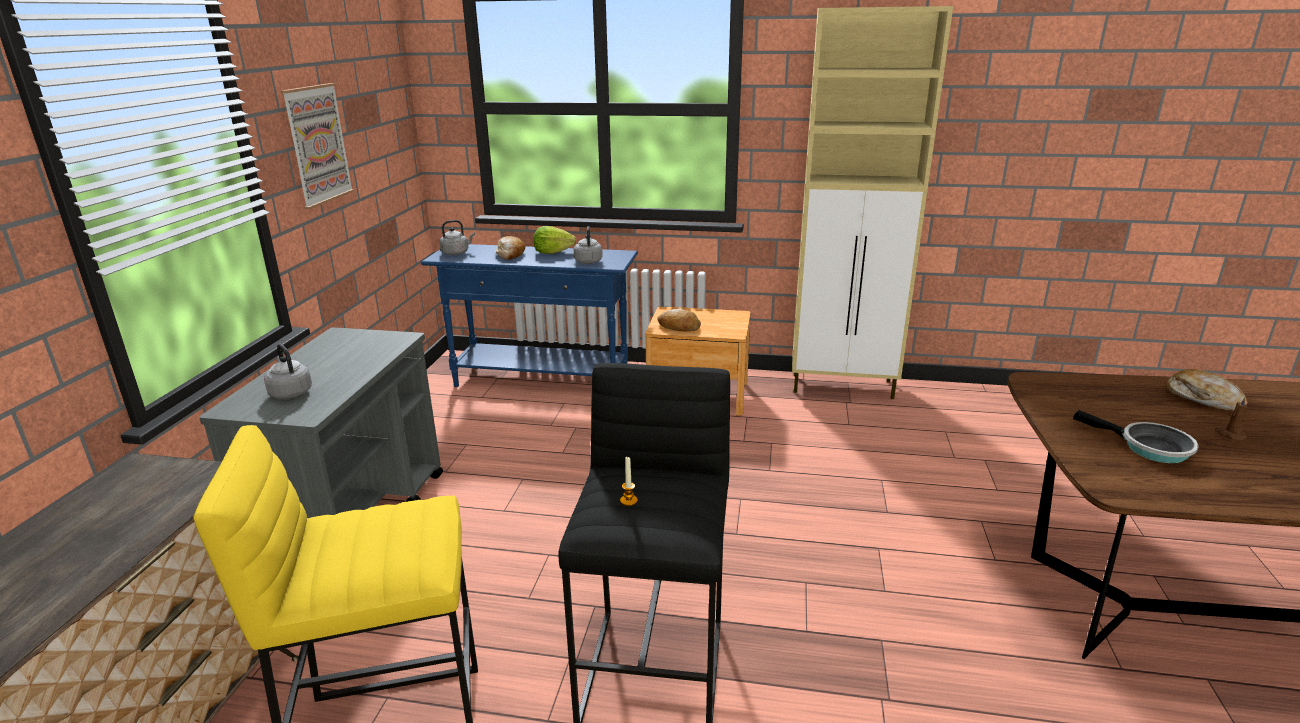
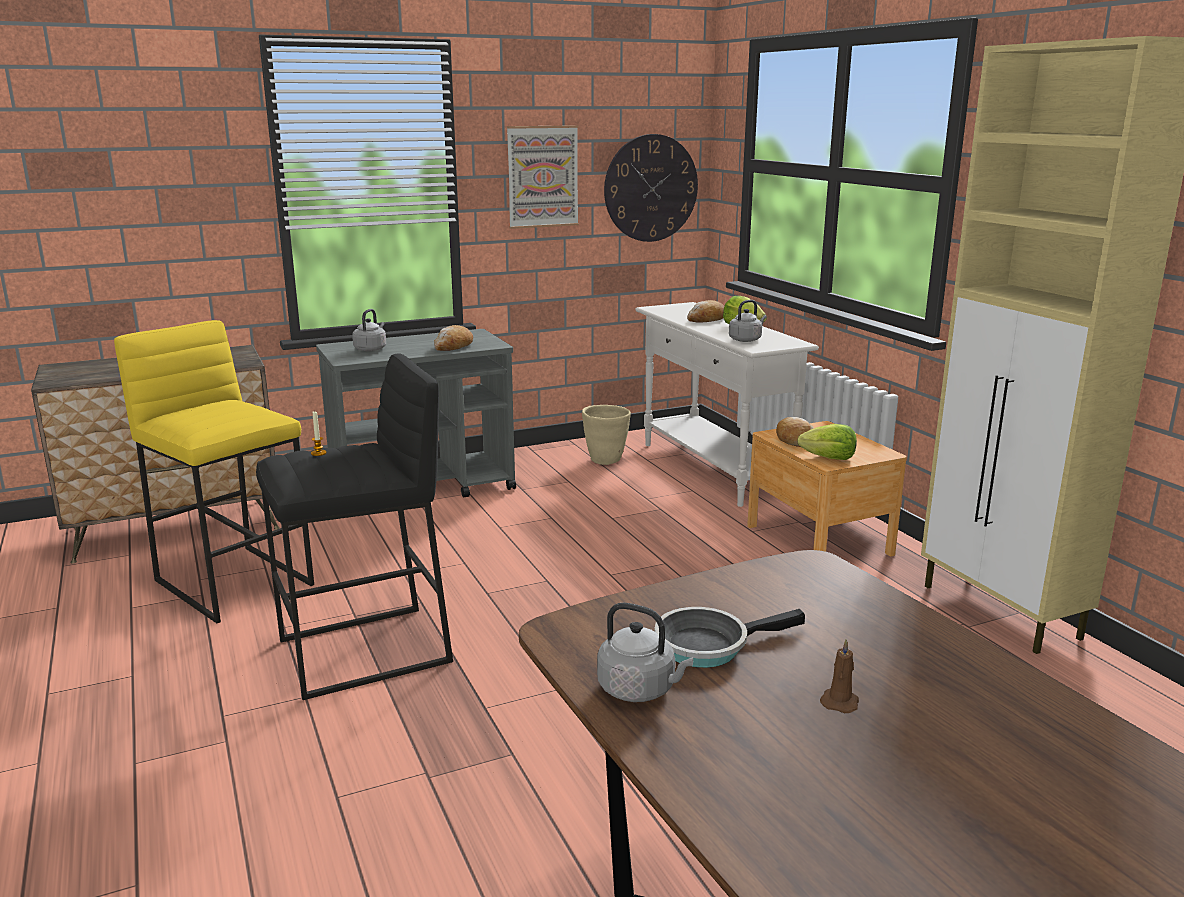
camera: 55 degrees right, 5 degrees down
blue console table [421,244,638,387] -> white console table [635,302,819,507]
grey kettle [439,220,475,255] -> grey kettle moved to [597,603,694,702]
frying pan [1073,410,1198,463] -> frying pan turned 60 degrees clockwise [654,607,805,668]
bread [1166,369,1248,411] -> bread moved to [434,325,473,351]
none -> beige planter [582,405,631,465]
none -> wall clock [604,134,698,242]
none -> lettuce [798,424,857,460]

